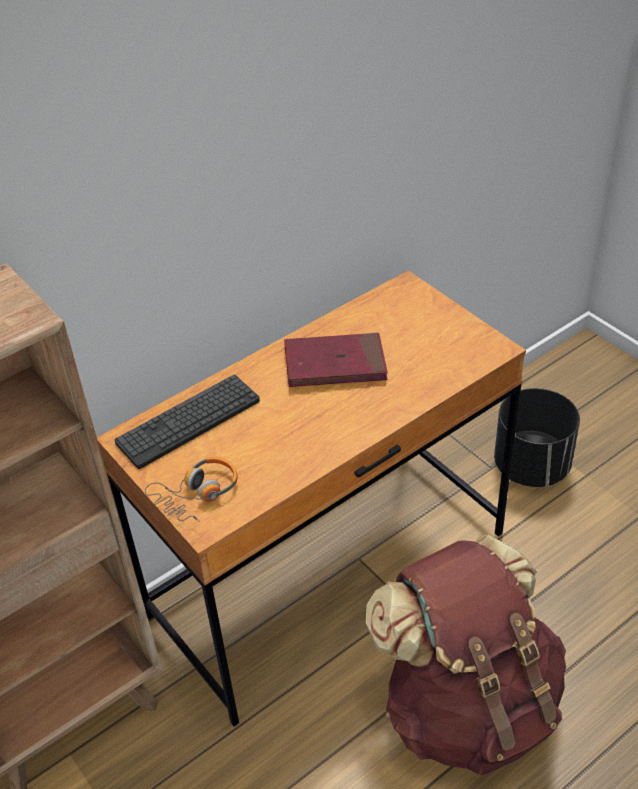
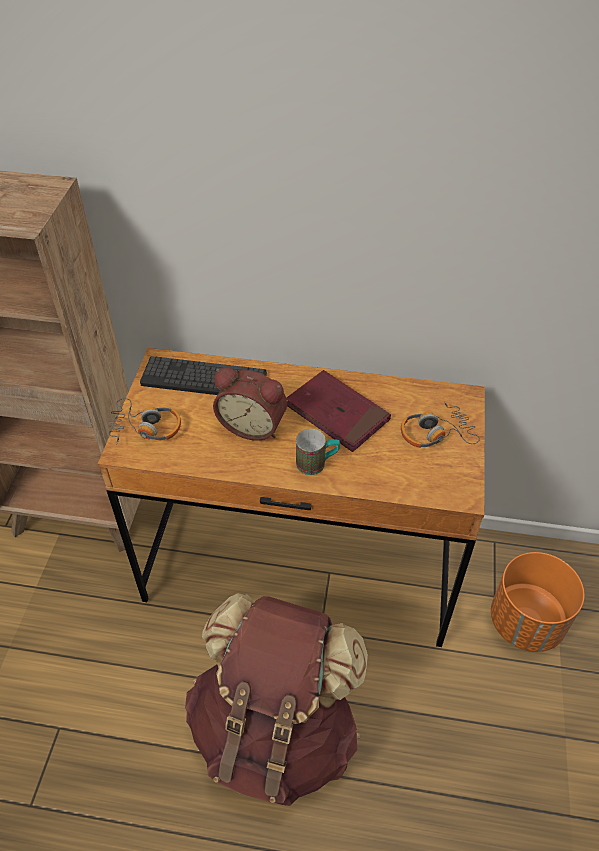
camera: 45 degrees right, 5 degrees up
black planter [494,388,580,487] -> orange planter [491,552,585,652]
none -> alarm clock [213,368,287,441]
none -> mug [296,429,340,475]
none -> headphones [401,401,480,448]

